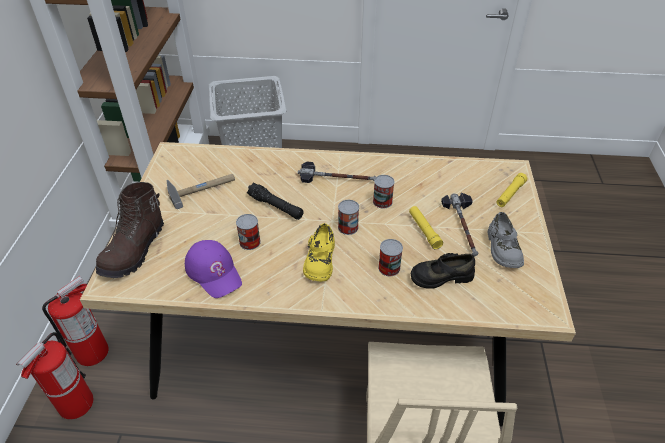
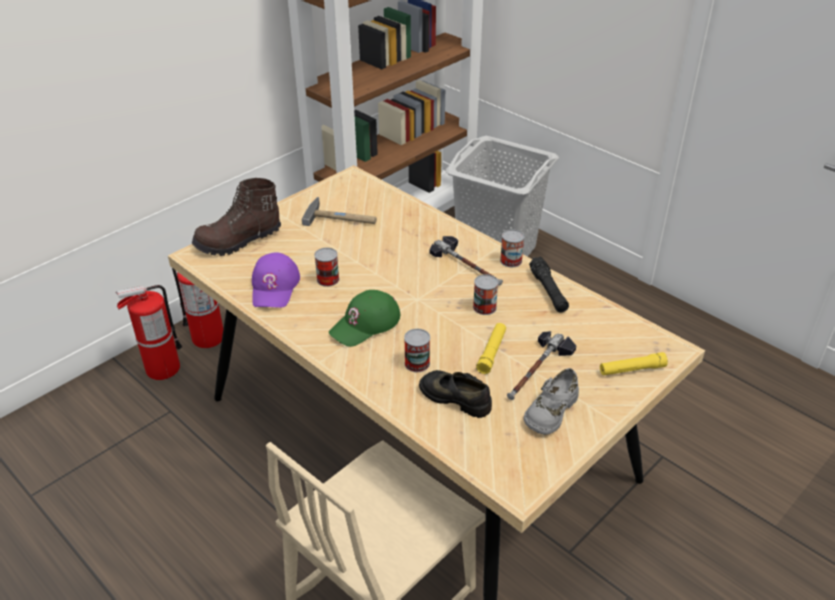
camera: 40 degrees right, 5 degrees down
black flashlight [247,183,304,220] -> black flashlight moved to [529,256,569,313]
yellow shoe [303,223,335,282] -> green cap [329,290,400,347]
can [338,200,359,235] -> can moved to [500,229,525,267]

